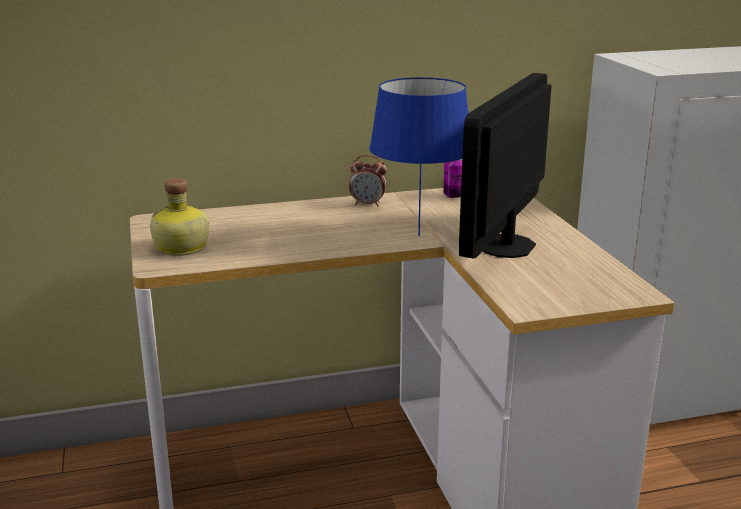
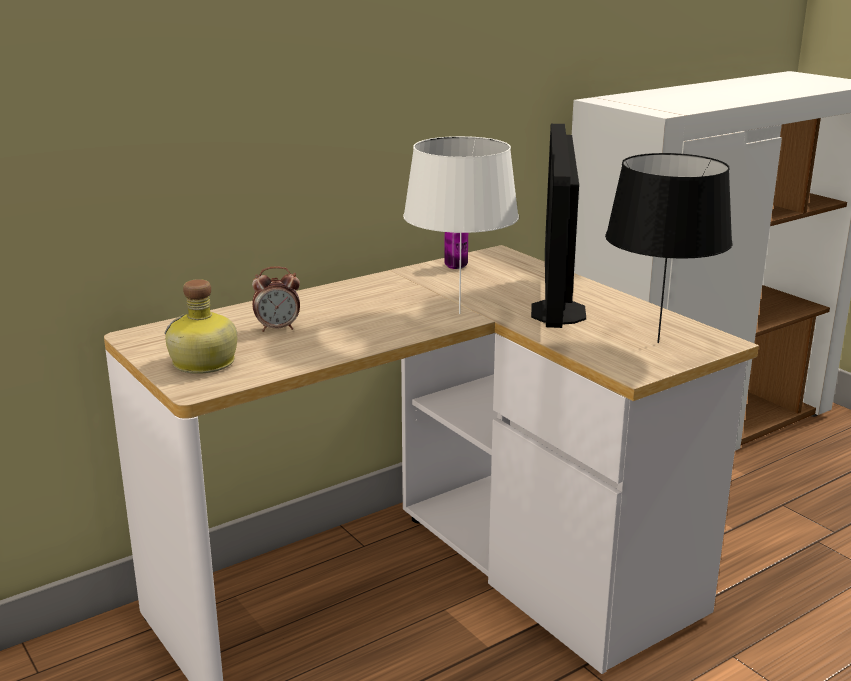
camera: 20 degrees left, 0 degrees up
alarm clock [349,155,387,207] -> alarm clock moved to [252,266,300,332]
blue table lamp [369,77,468,236] -> white table lamp [403,136,519,314]
none -> black table lamp [605,153,733,343]

